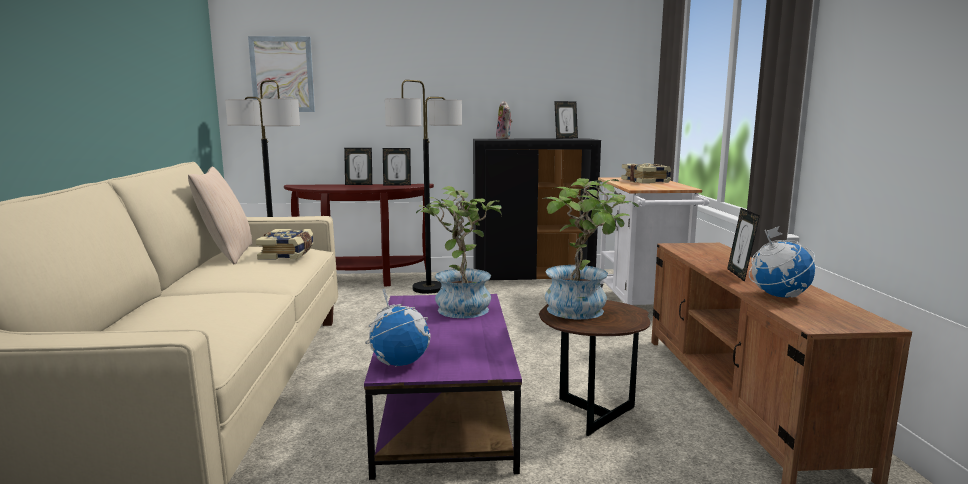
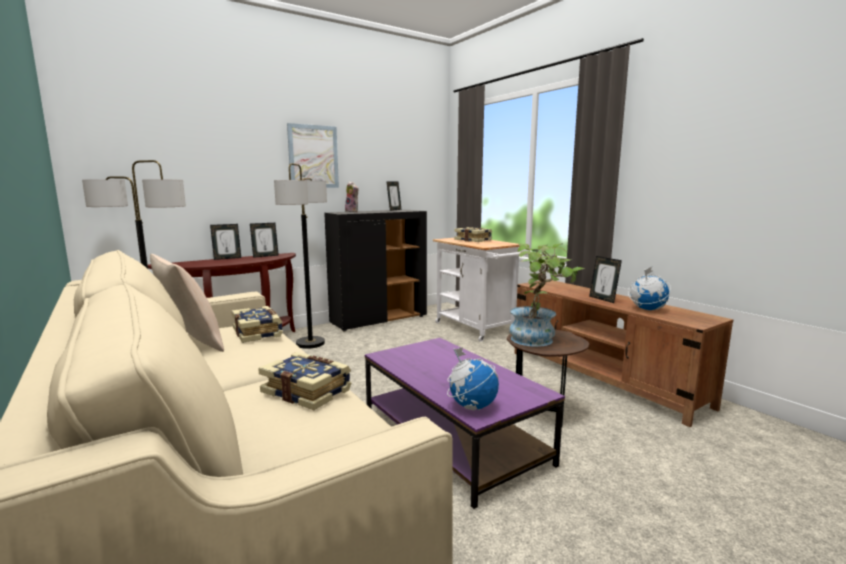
camera: 30 degrees left, 0 degrees up
picture [248,36,315,112] -> picture moved to [287,123,339,188]
potted plant [416,186,502,318] -> none
none -> book [258,352,351,410]

